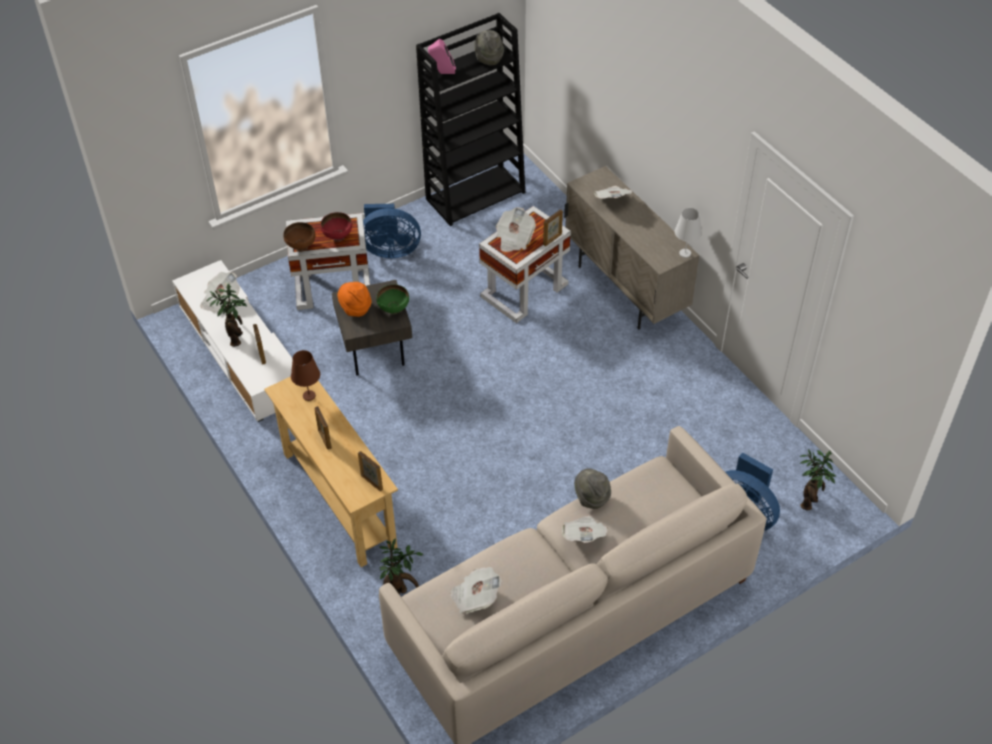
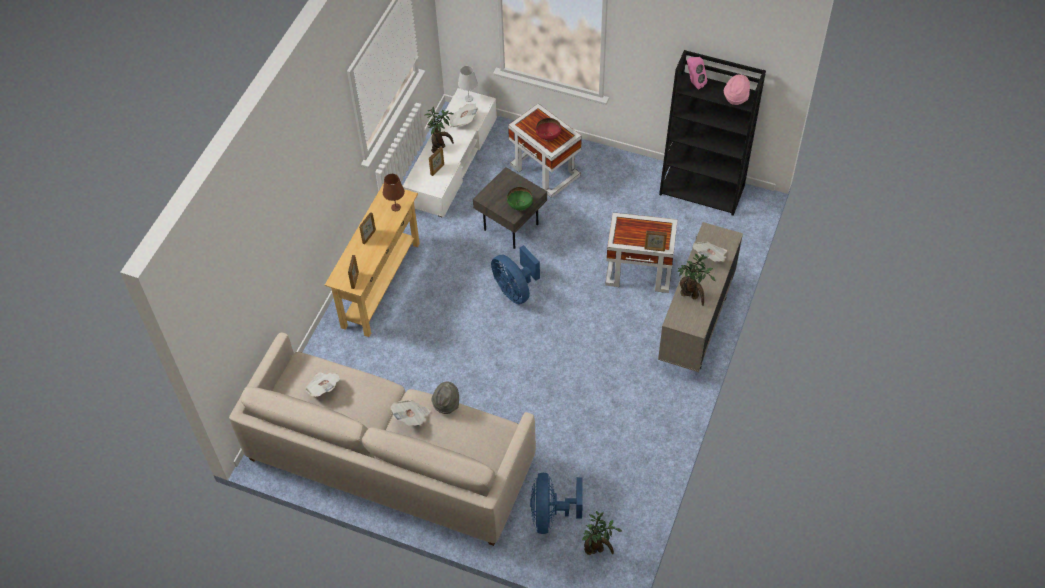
camera: 55 degrees right, 5 degrees up
brown bowl [283,222,316,252] -> none
orange hat [337,282,371,317] -> none
blue fan [363,204,421,258] -> blue fan moved to [491,245,540,304]
potted plant [379,538,423,594] -> potted plant moved to [678,253,716,306]
grey hat [475,30,504,65] -> pink hat [724,74,750,105]
newspaper [496,207,536,252] -> none
white table lamp [674,208,702,258] -> white table lamp moved to [458,66,478,102]

